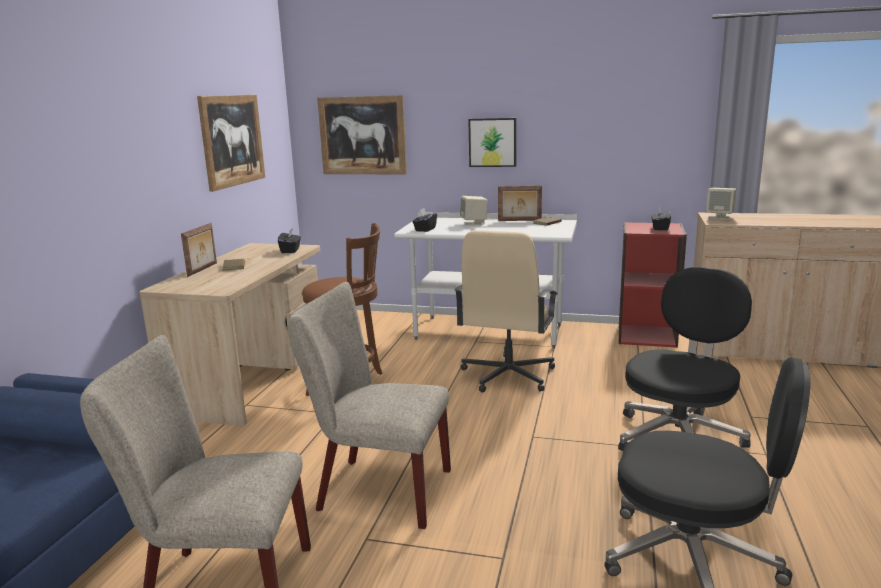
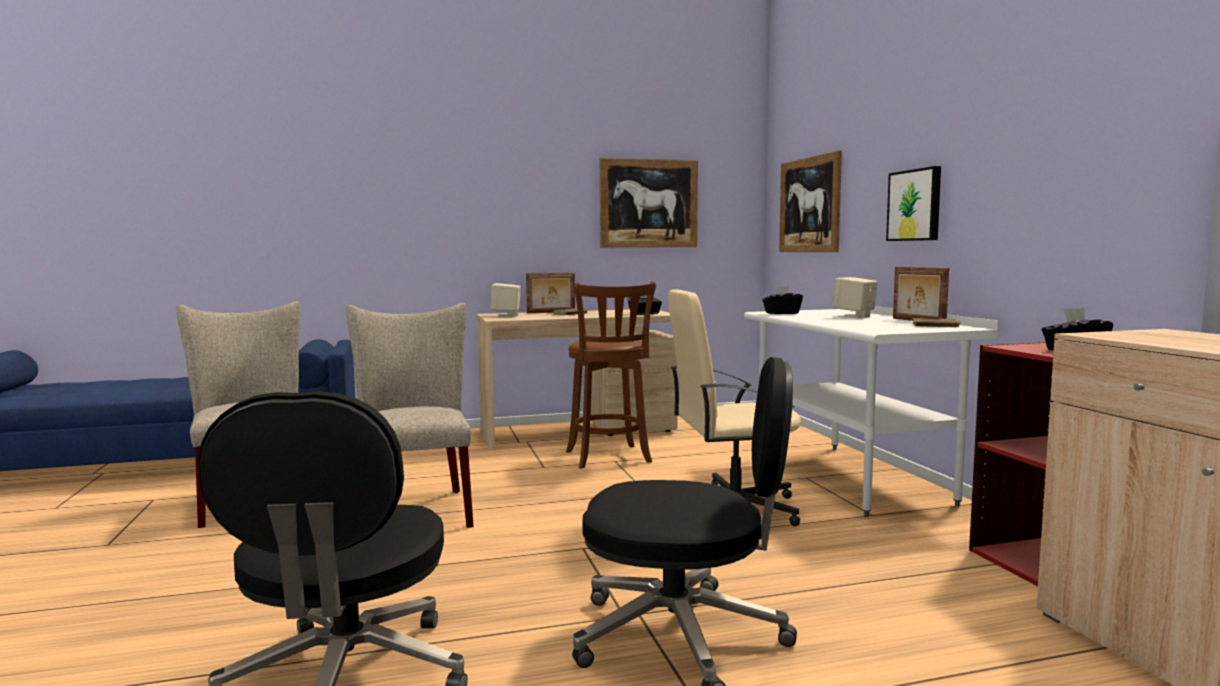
camera: 60 degrees right, 10 degrees down
beige speaker [706,188,736,220] -> beige speaker moved to [490,283,521,317]

